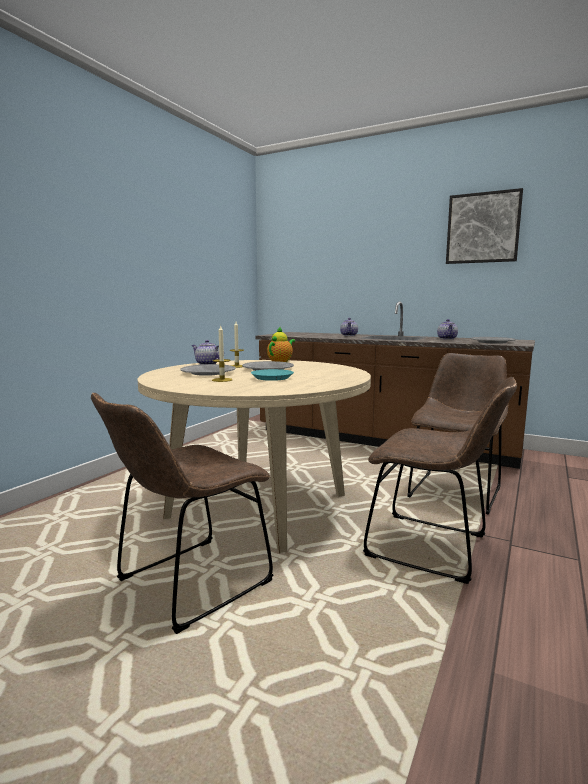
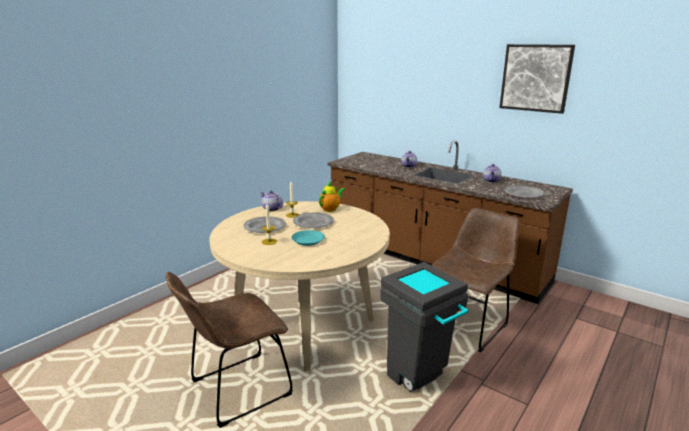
camera: 10 degrees right, 10 degrees up
brown chair [363,377,517,584] -> grey trash can [380,262,469,392]

